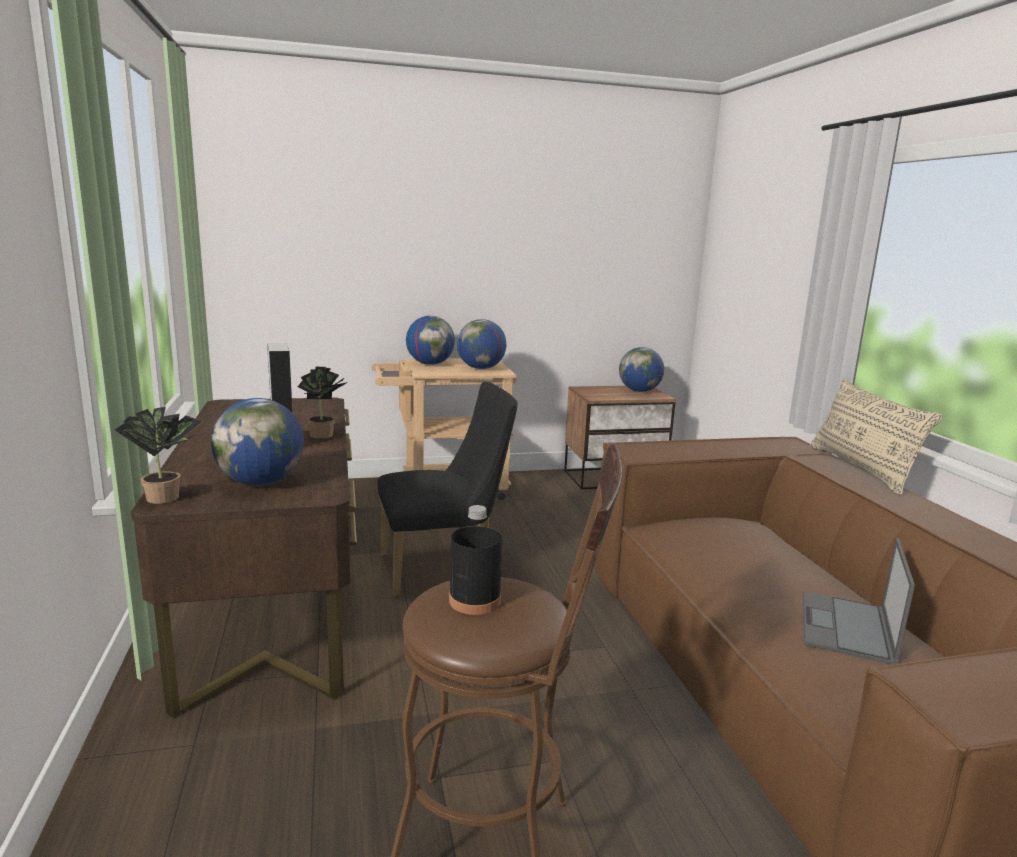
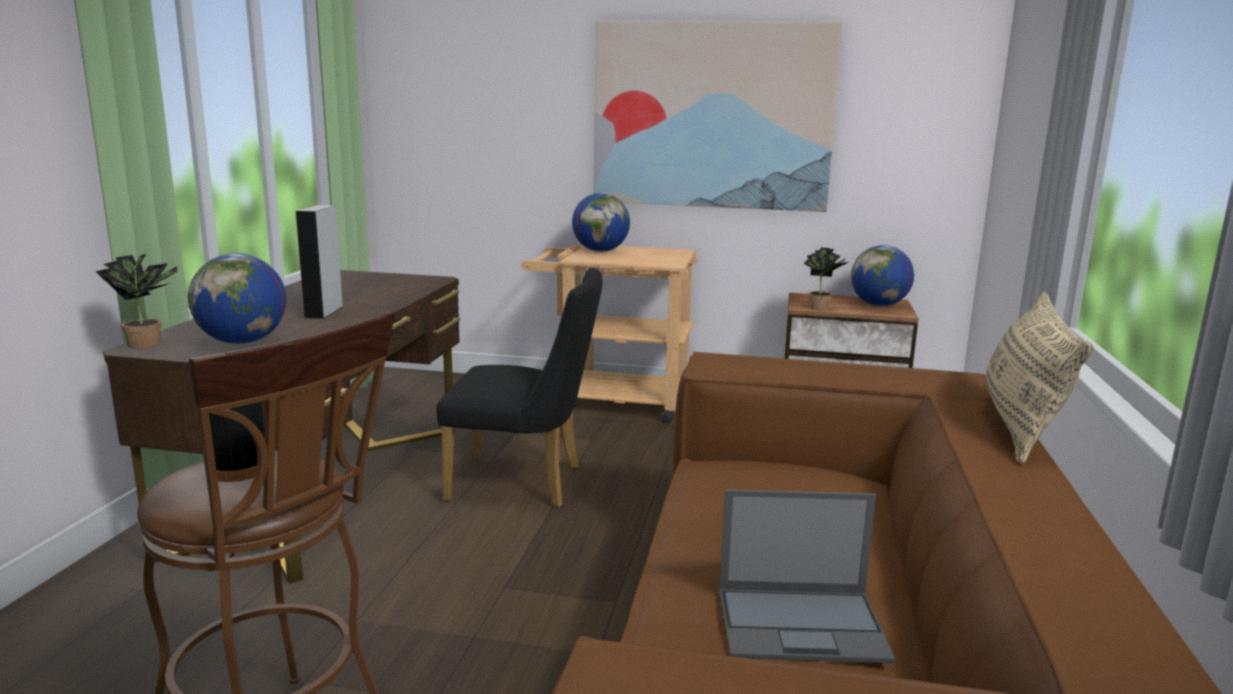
camera: 25 degrees right, 0 degrees up
potted plant [297,367,348,439] -> potted plant moved to [804,248,848,310]
globe [457,319,506,369] -> none
laptop [803,538,915,665] -> laptop turned 135 degrees counterclockwise [719,489,895,663]
none -> picture [594,20,843,212]

